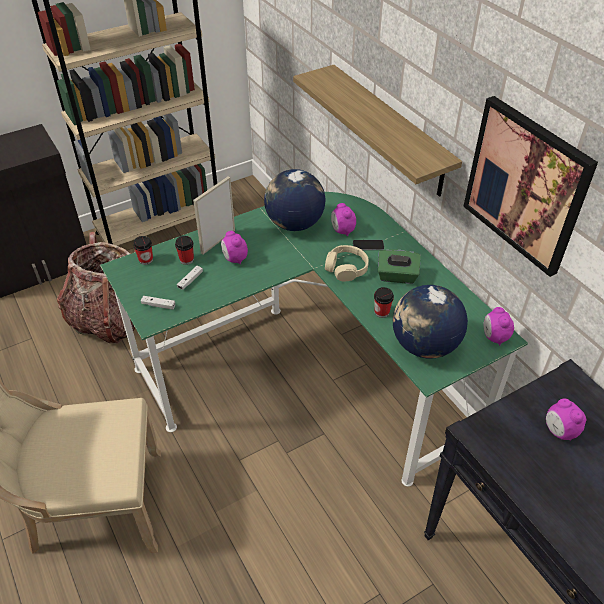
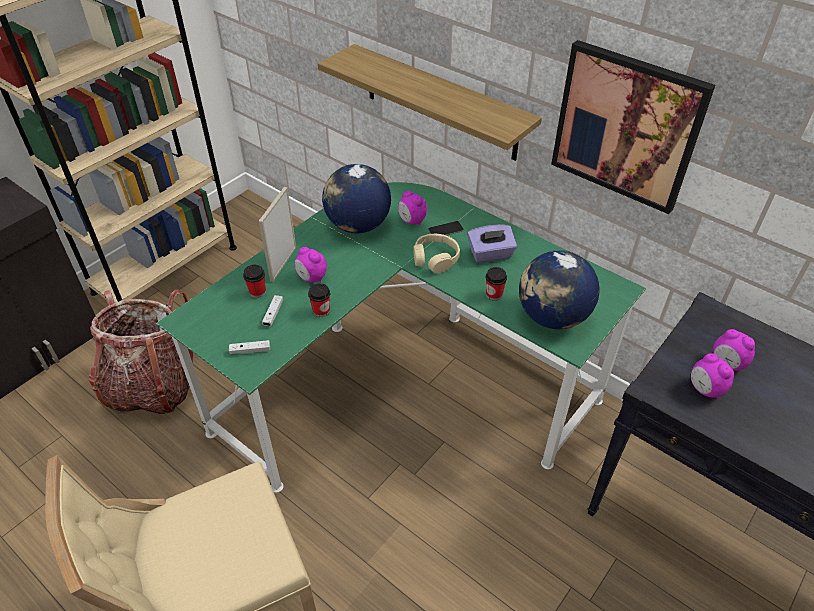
camera: 20 degrees left, 0 degrees up
cup [133,236,153,265] -> cup moved to [308,283,330,317]
green tissue box [378,249,421,284] -> purple tissue box [467,224,517,263]
alarm clock [484,307,514,345] -> alarm clock moved to [691,353,734,399]

